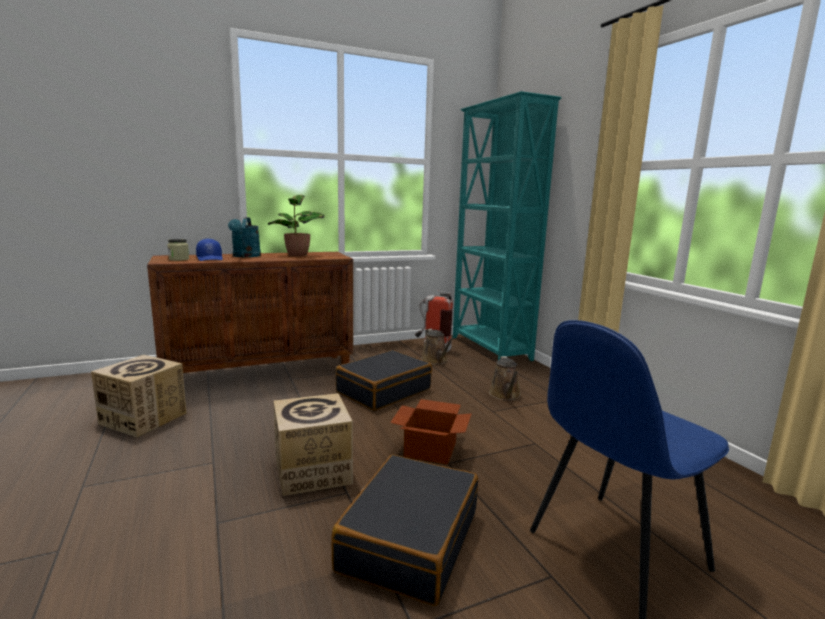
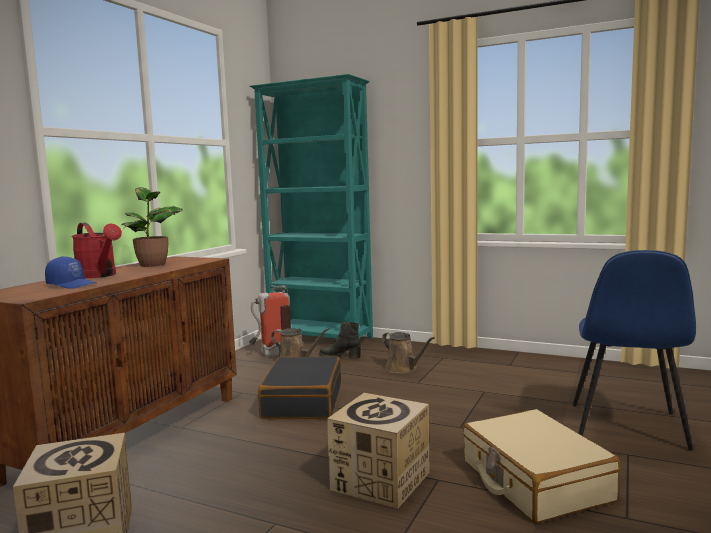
camera: 40 degrees left, 5 degrees down
jar [167,239,189,261] -> none
turquoise watering can [228,217,261,257] -> red watering can [72,223,122,278]
black suitcase [331,455,478,606] -> beige suitcase [463,409,620,523]
cardboard box [390,399,471,465] -> none
none -> black boot [319,322,361,359]

